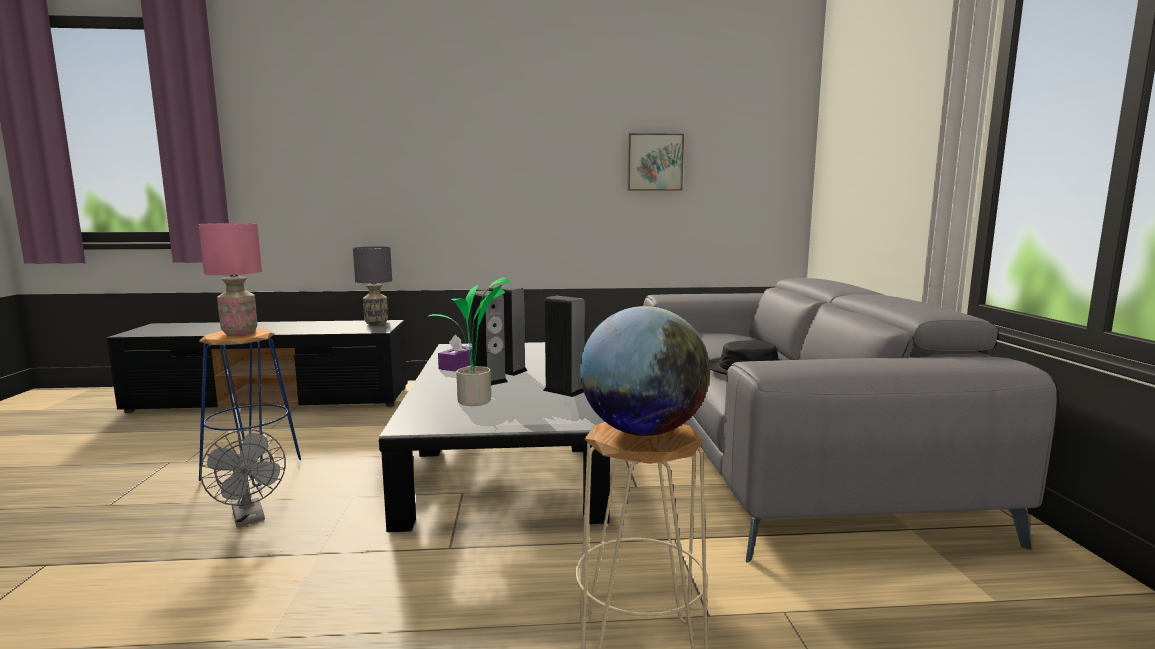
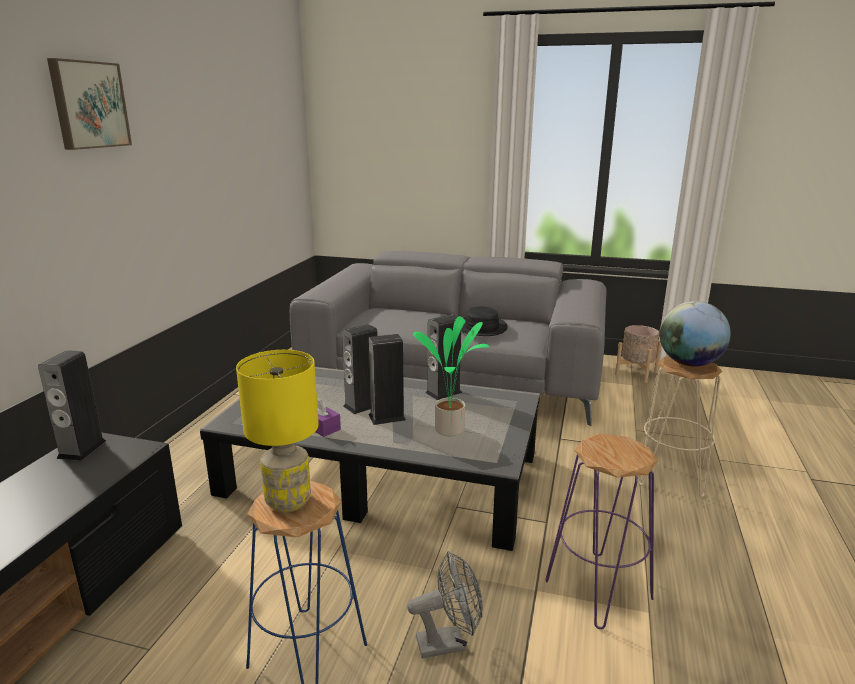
camera: 70 degrees left, 10 degrees up
pink table lamp [199,223,262,335] -> yellow table lamp [236,350,319,512]
grey table lamp [353,246,392,325] -> speaker [38,350,106,461]
picture [627,133,684,191] -> picture moved to [47,58,132,150]
none -> purple stool [545,434,658,629]
none -> beige planter [615,325,661,383]

